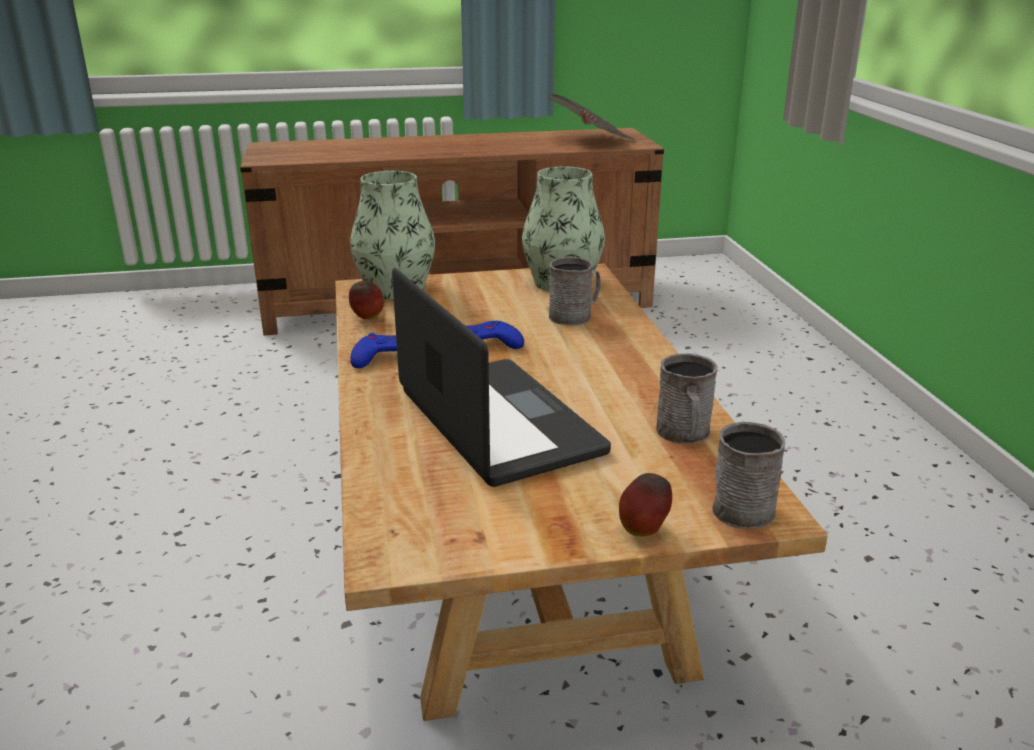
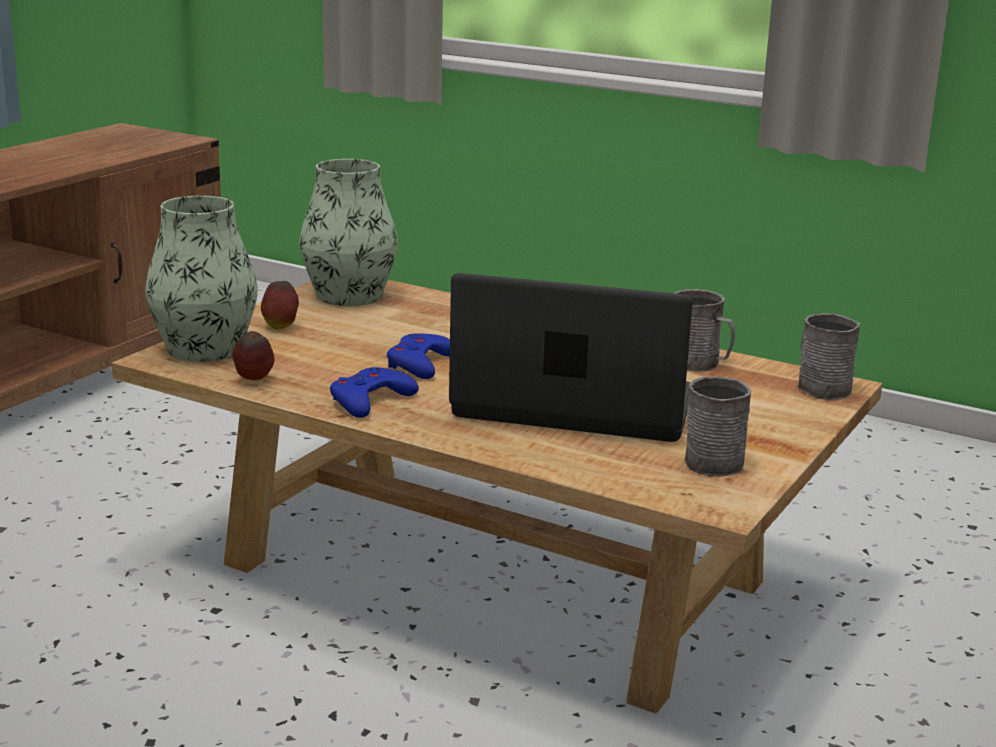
camera: 50 degrees left, 5 degrees down
newspaper [548,94,635,139] -> none
grey mug [549,257,600,326] -> grey mug moved to [684,376,751,477]
apple [619,473,672,536] -> apple moved to [261,281,299,330]

